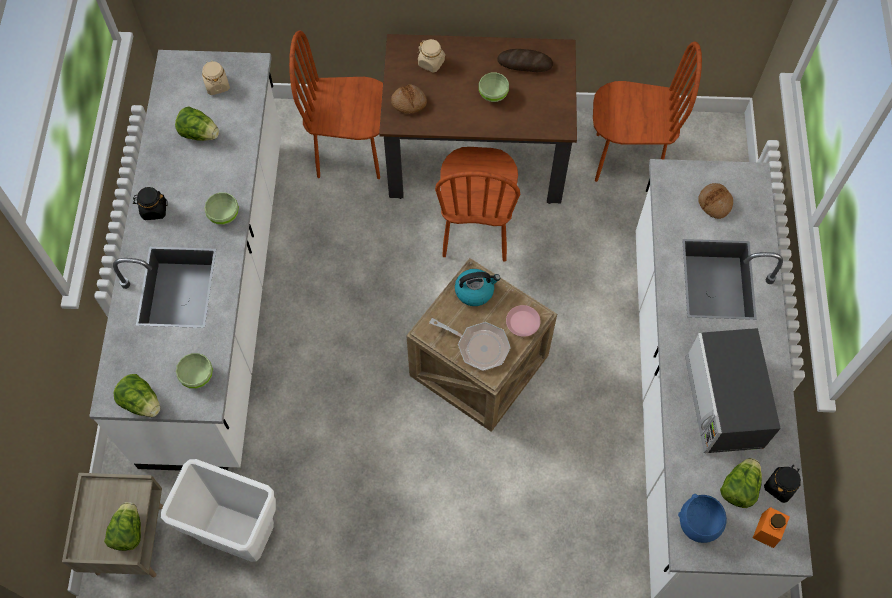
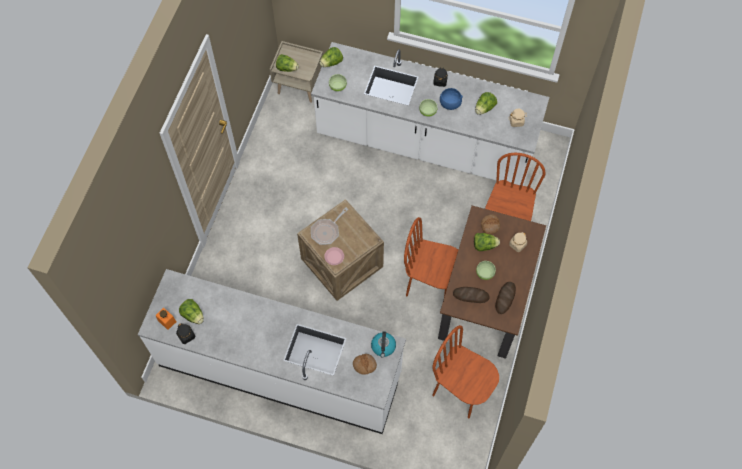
camera: 105 degrees right, 0 degrees up
white trash can [161,459,276,562] -> none
kettle [455,269,500,306] -> kettle moved to [371,331,396,358]
brown chair [593,41,702,182] -> brown chair turned 105 degrees clockwise [432,325,499,419]
blue bowl [678,494,727,543] -> blue bowl moved to [440,88,463,110]
microwave [685,328,781,453] -> none
none -> bread [453,287,490,303]
none -> lettuce [474,233,500,251]

